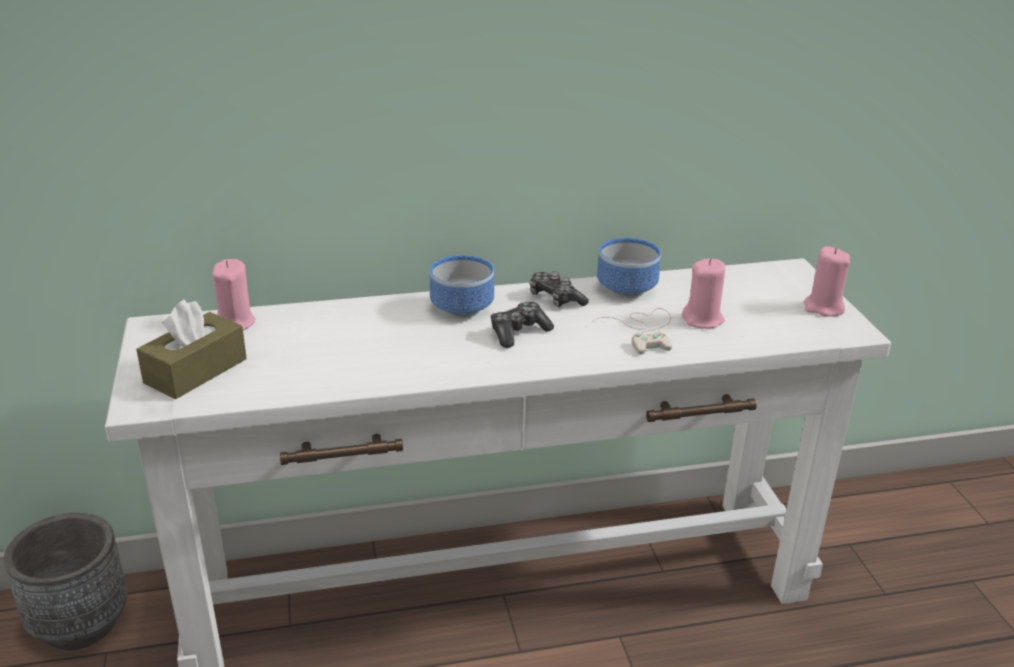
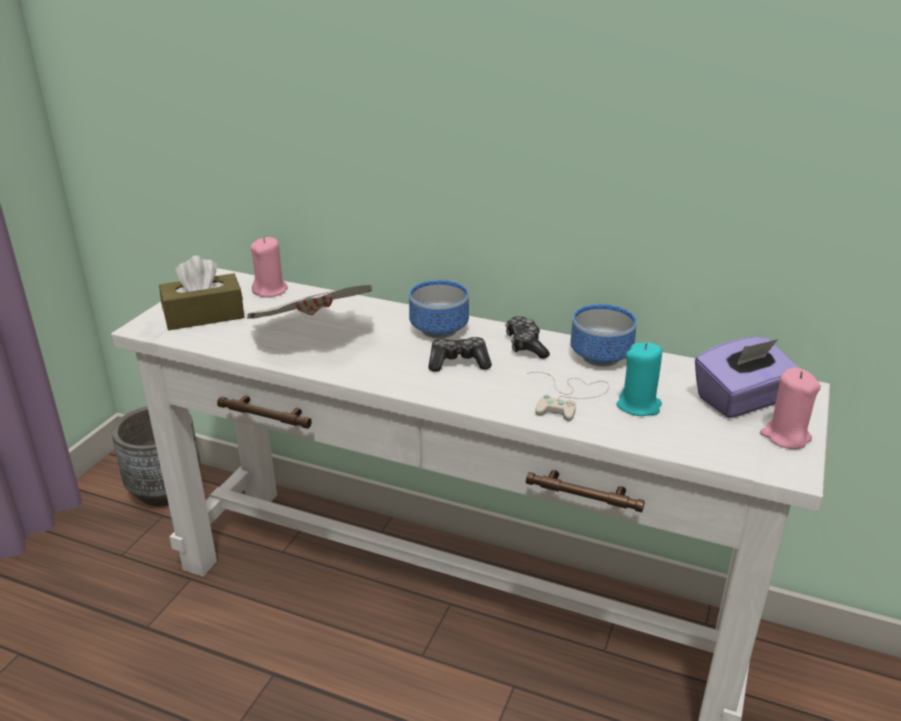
camera: 35 degrees right, 0 degrees up
pink candle [682,259,726,329] -> turquoise candle [616,342,662,416]
none -> newspaper [247,285,373,319]
none -> purple tissue box [695,337,799,418]

